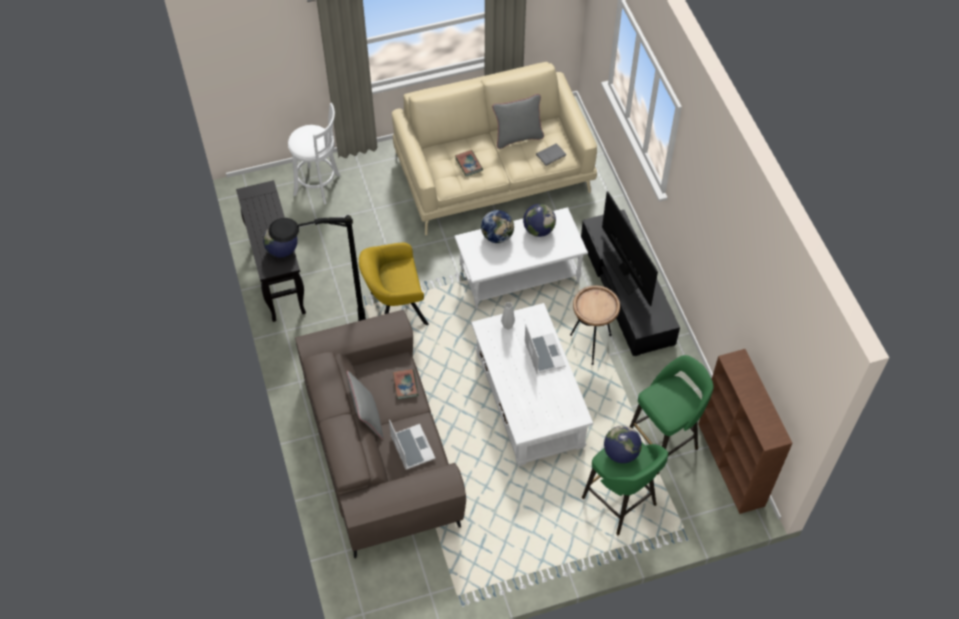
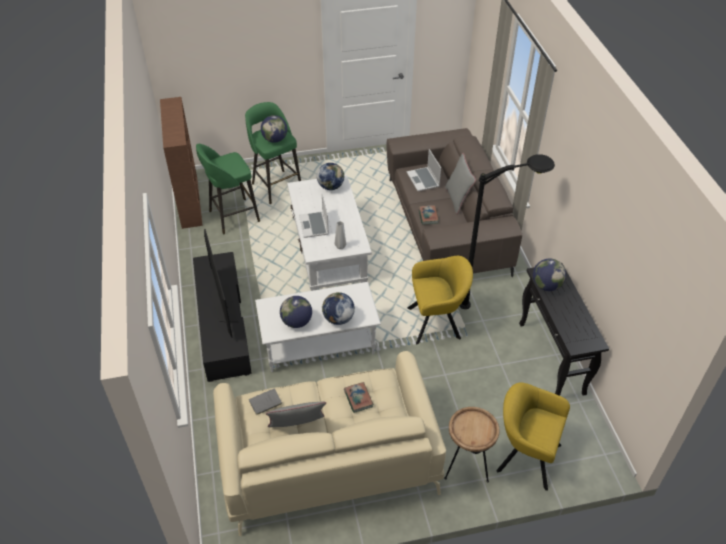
camera: 175 degrees left, 10 degrees down
white stool [288,103,341,204] -> yellow armchair [496,383,570,491]
brown side table [570,286,620,365] -> brown side table moved to [444,407,500,483]
none -> globe [317,163,344,190]

